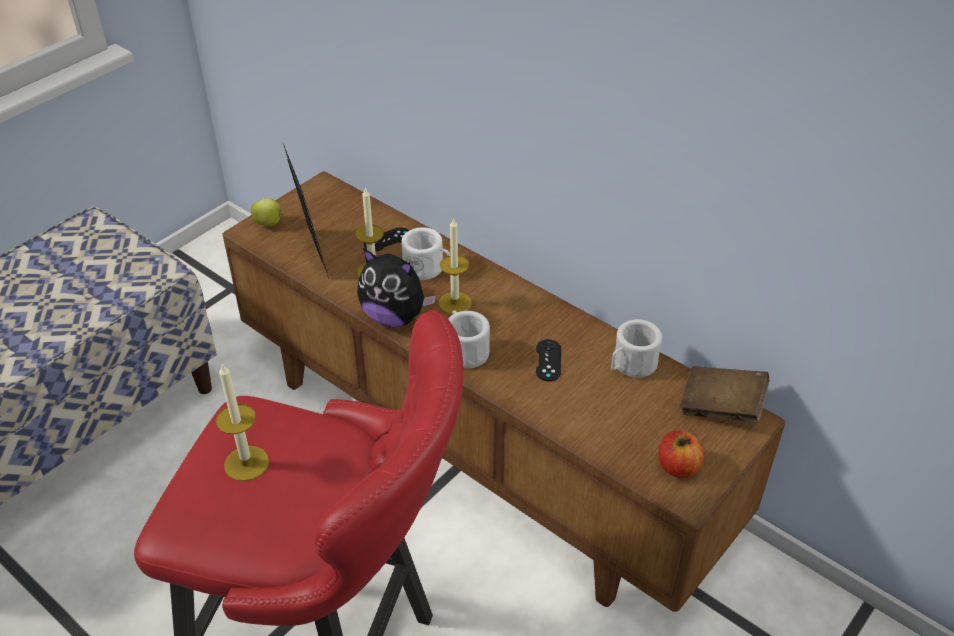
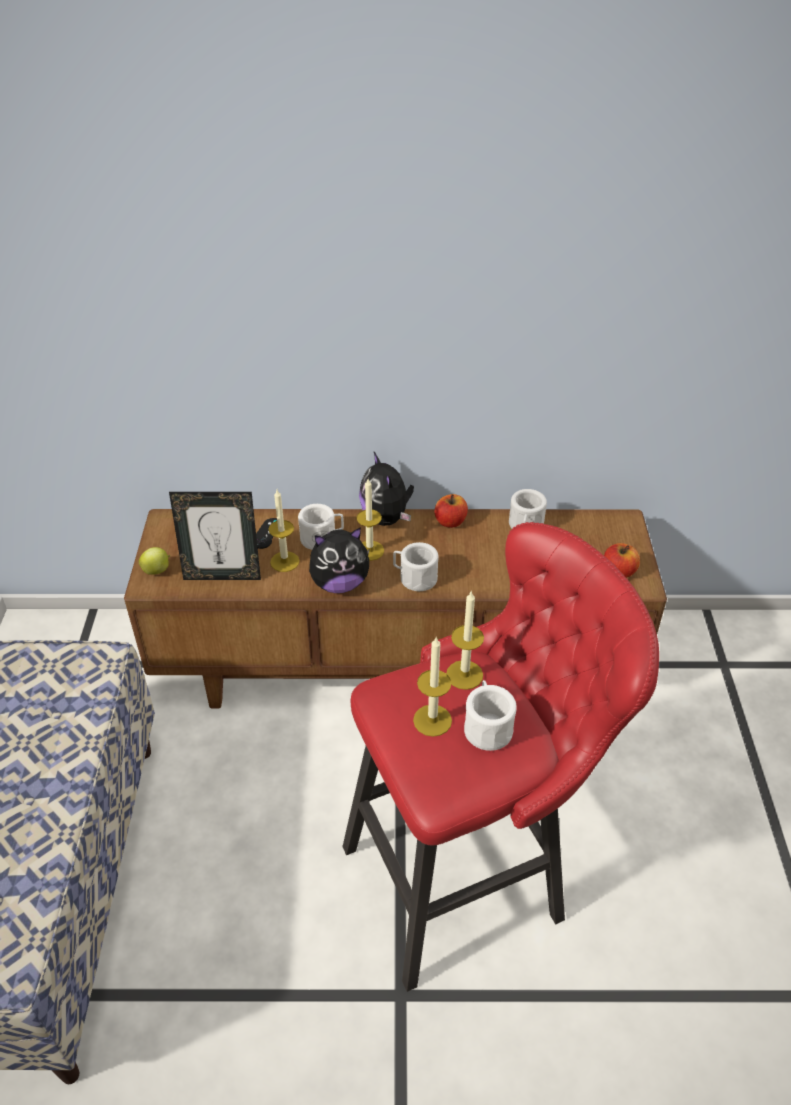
camera: 40 degrees left, 0 degrees up
picture frame [283,144,329,278] -> picture frame turned 150 degrees clockwise [169,492,261,580]
black game controller [536,339,561,381] -> none
brown book [679,366,769,423] -> none
none -> plush toy [359,452,414,526]
none -> apple [434,494,468,528]
none -> candle [446,592,484,690]
none -> white mug [464,680,517,751]

